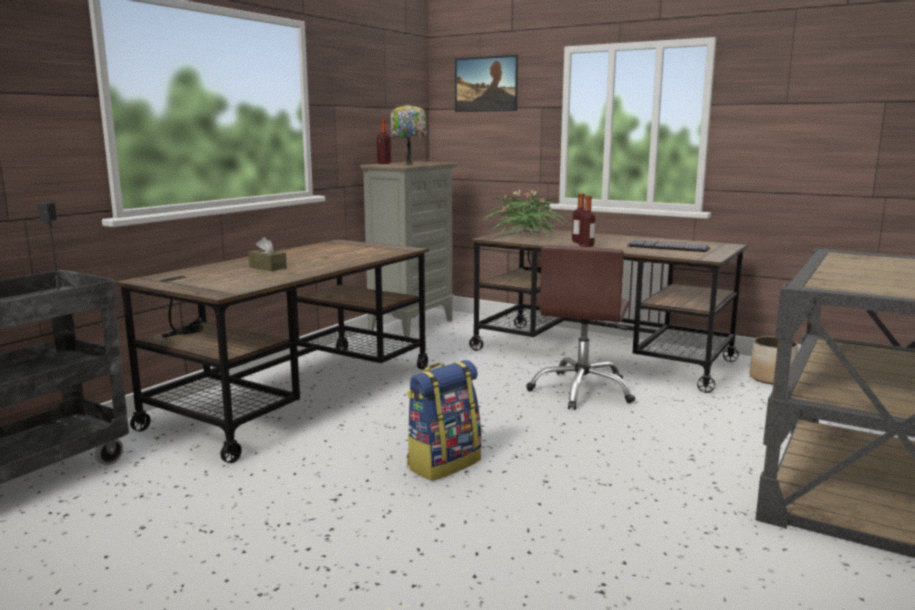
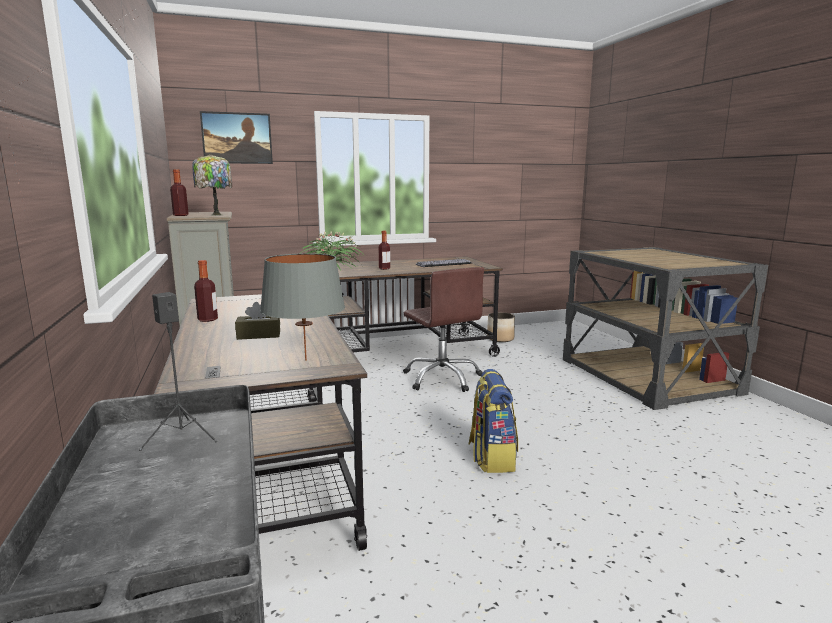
camera: 50 degrees left, 0 degrees up
bottle [579,196,595,247] -> bottle moved to [194,260,218,322]
none -> grey table lamp [260,253,345,361]

